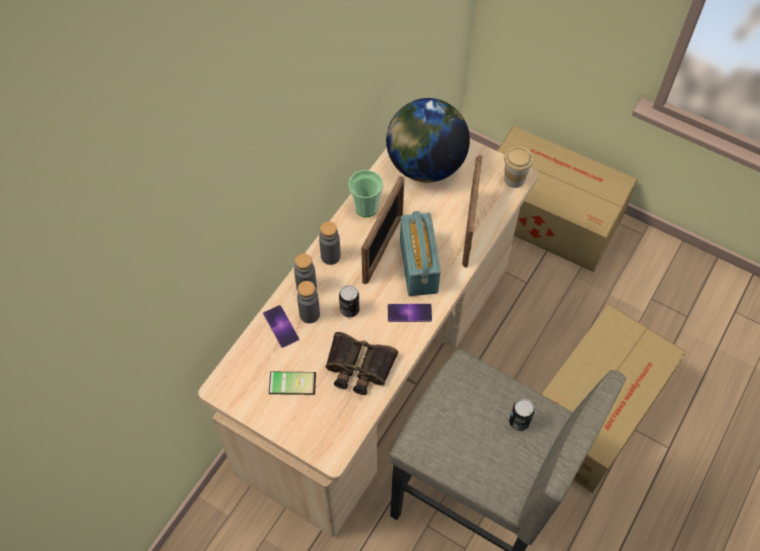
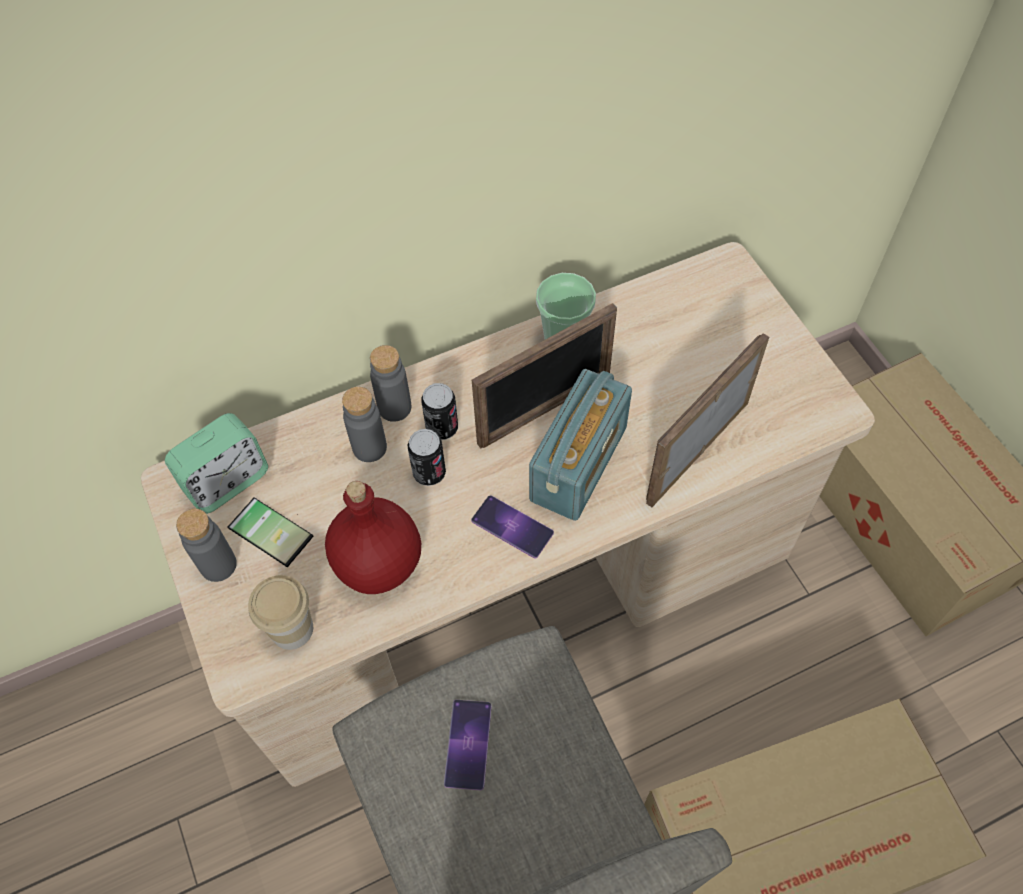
camera: 35 degrees right, 0 degrees up
phone [263,305,299,348] -> phone moved to [444,700,492,791]
grey bottle [319,222,341,265] -> grey bottle moved to [176,509,237,582]
binoculars [325,332,398,395] -> red bottle [325,481,421,594]
globe [386,98,470,182] -> none
cup [504,147,533,188] -> cup moved to [248,575,313,650]
can [509,399,534,431] -> can moved to [422,383,458,440]
none -> alarm clock [165,413,268,514]

